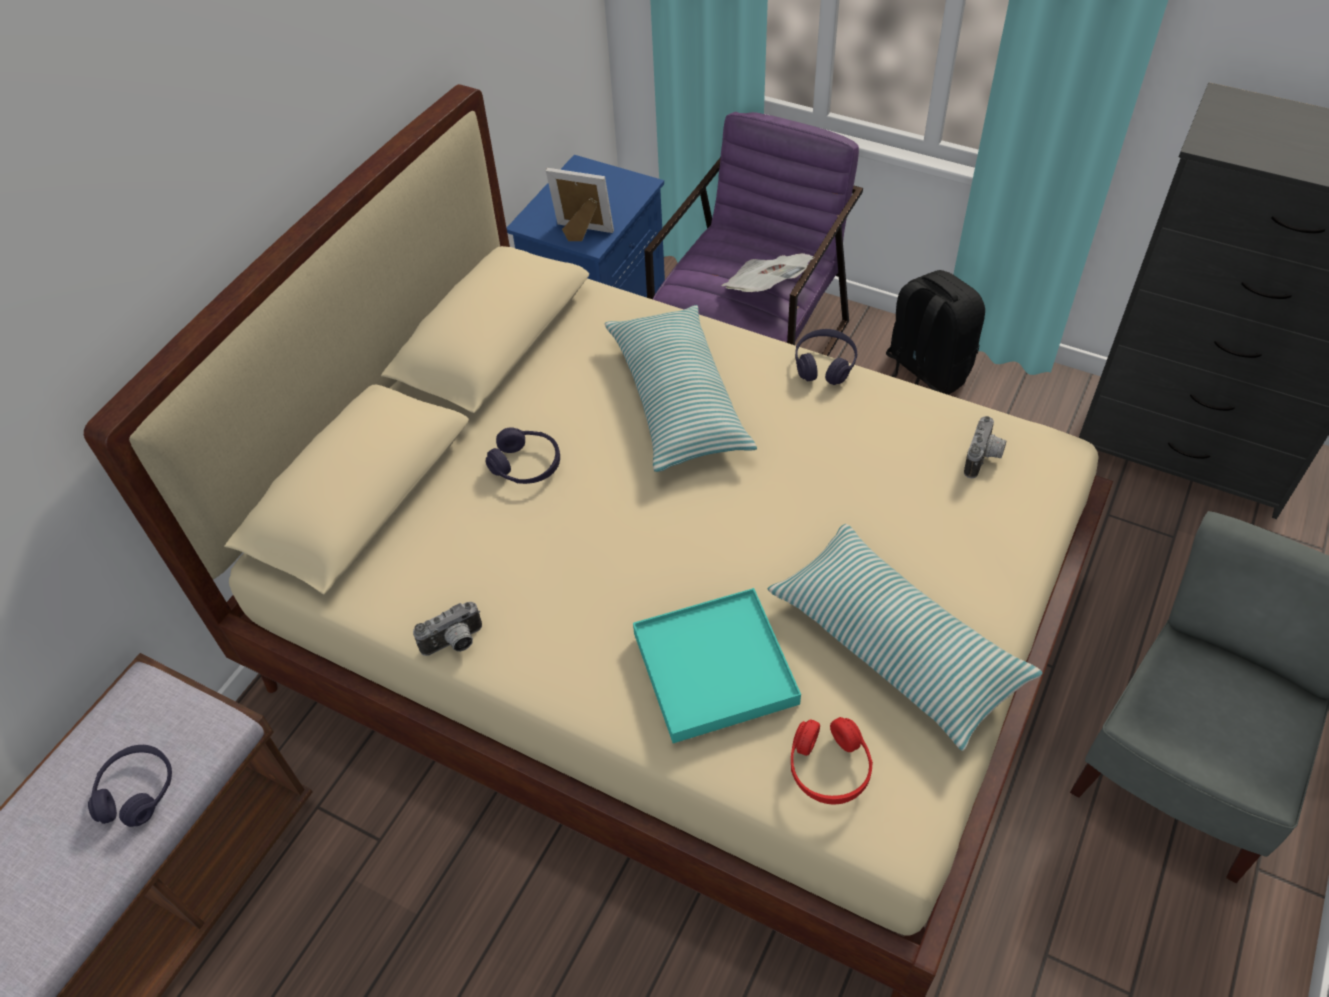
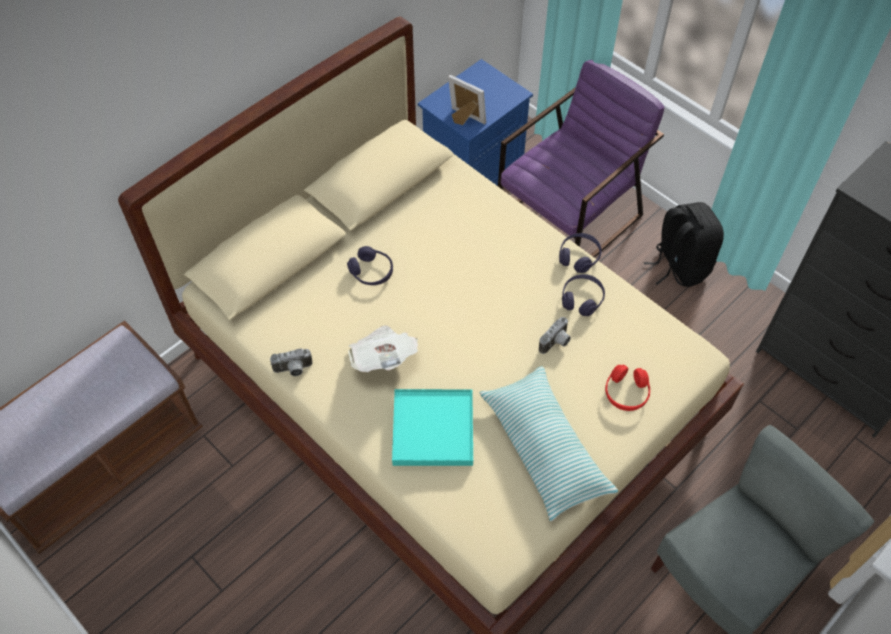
camera: 15 degrees right, 5 degrees up
purple headphones [88,745,172,827] -> purple headphones moved to [562,274,605,316]
pillow [605,305,757,472] -> none
newspaper [721,253,815,292] -> newspaper moved to [348,325,418,372]
red headphones [791,717,873,804] -> red headphones moved to [605,364,650,411]
camera [964,416,1007,478] -> camera moved to [539,317,571,354]

